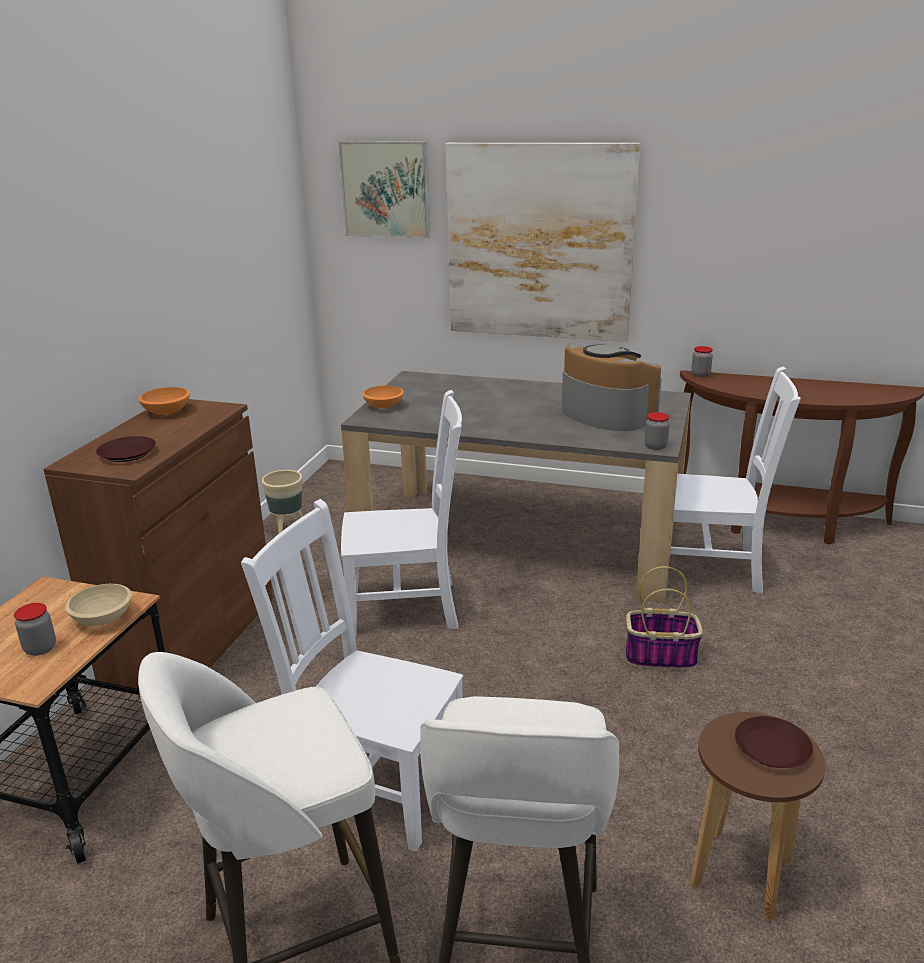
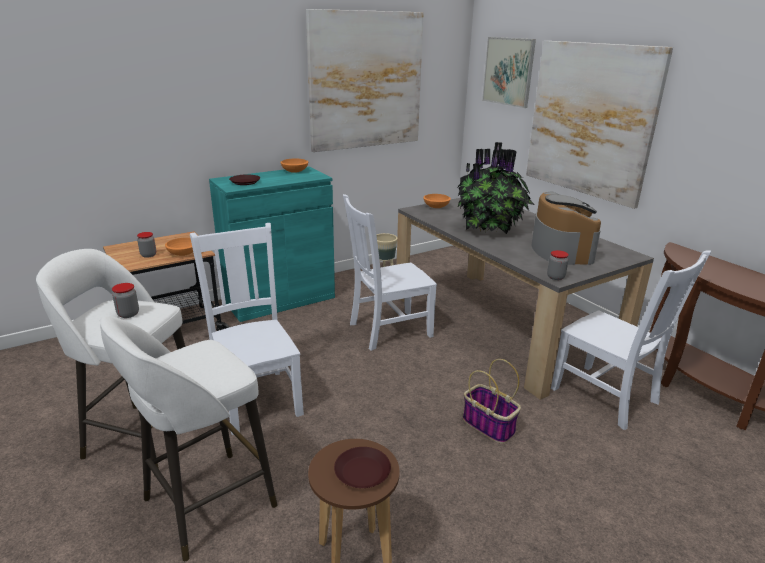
camera: 40 degrees right, 0 degrees up
brown cabinet [43,399,273,689] -> turquoise cabinet [209,166,335,322]
beige bowl [65,584,132,626] -> orange bowl [165,238,193,256]
white chair [341,390,462,636] -> white chair turned 120 degrees clockwise [343,194,437,351]
jar [691,346,713,377] -> jar moved to [112,283,139,318]
none -> picture [306,9,424,152]
none -> potted plant [457,142,535,234]

